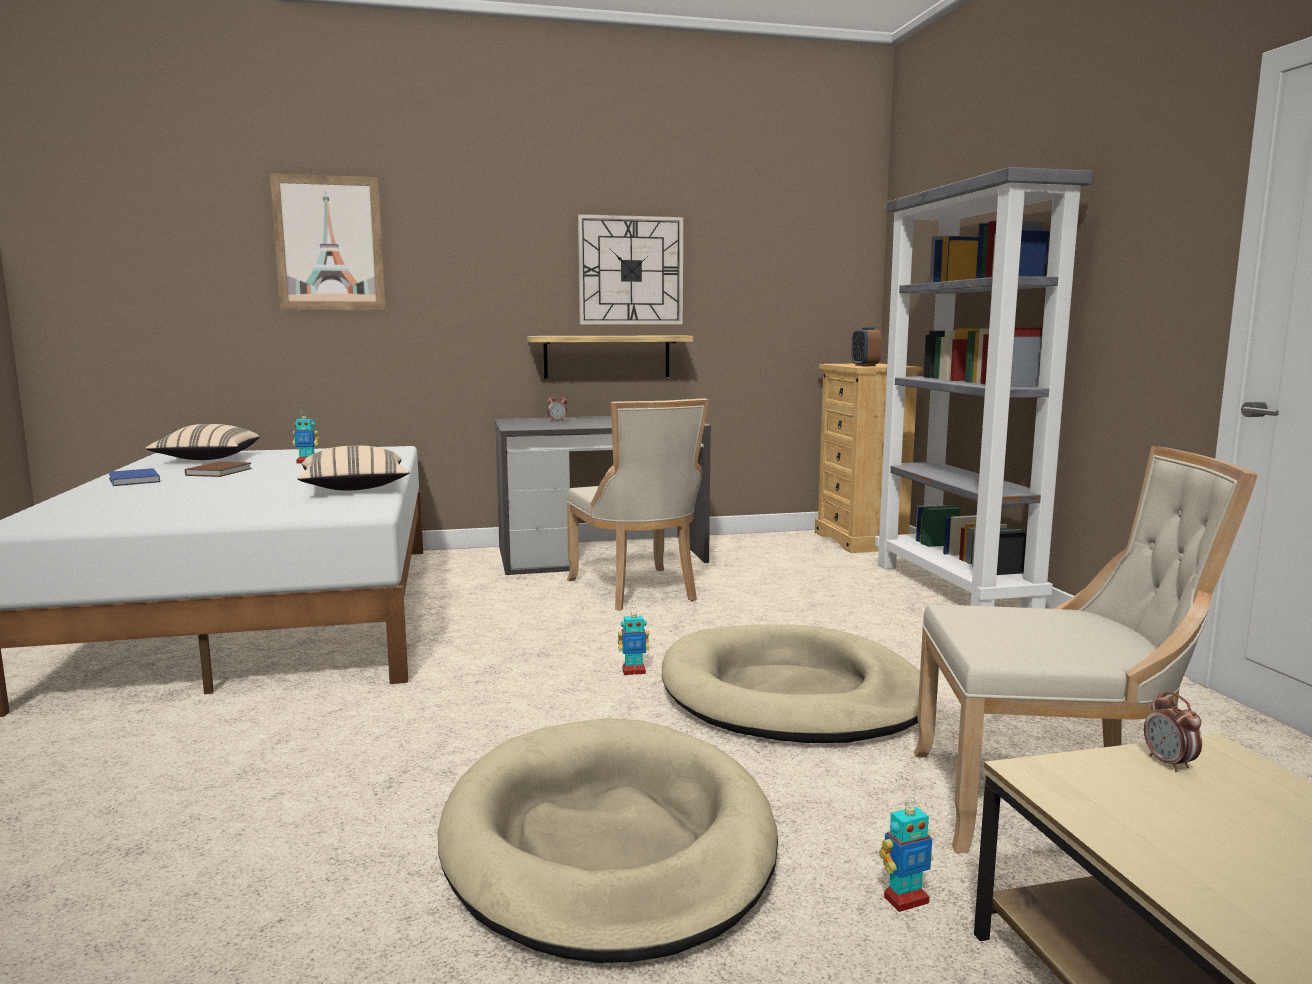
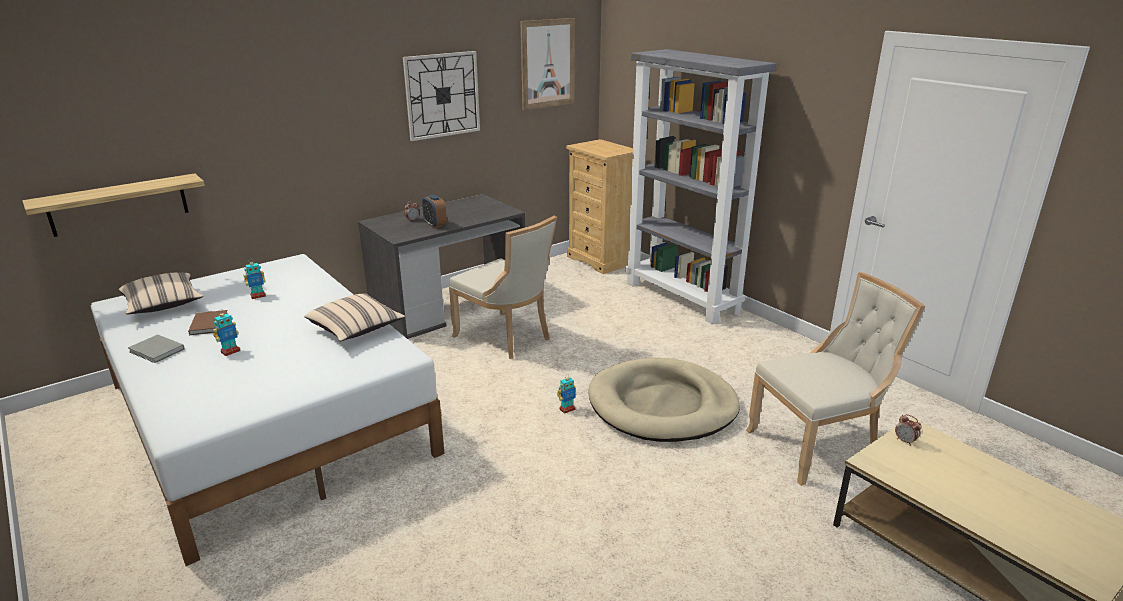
camera: 25 degrees left, 15 degrees up
blue book [108,468,160,486] -> grey book [128,334,185,363]
picture [270,174,386,310] -> picture moved to [520,18,575,110]
beige dog bed [438,718,778,963] -> none
shelf [527,336,693,379] -> shelf moved to [22,173,205,237]
alarm clock [852,327,882,366] -> alarm clock moved to [422,194,447,228]
toy robot [879,797,934,912] -> toy robot moved to [213,310,241,356]

